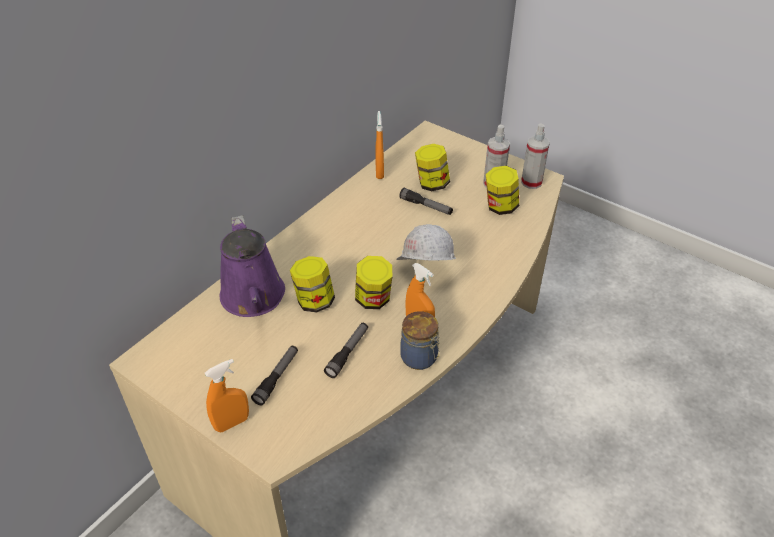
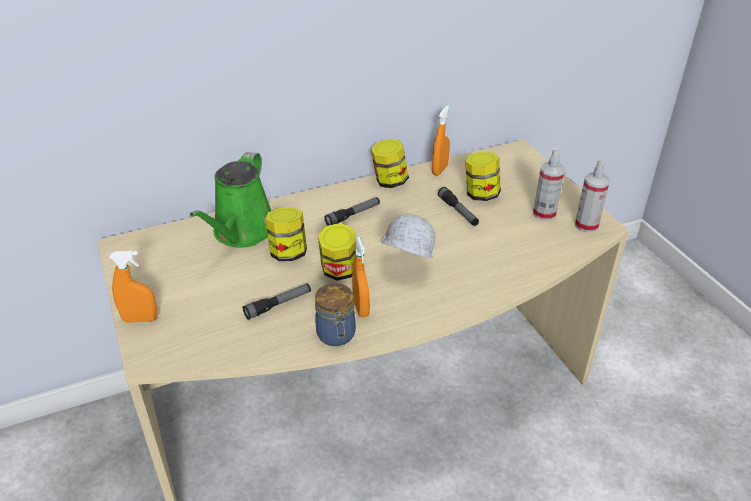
camera: 30 degrees right, 5 degrees down
purple watering can [219,215,285,317] -> green watering can [190,152,271,248]
flashlight [251,346,298,405] -> flashlight moved to [324,197,380,226]
jar [486,166,519,215] -> jar moved to [371,139,409,188]

